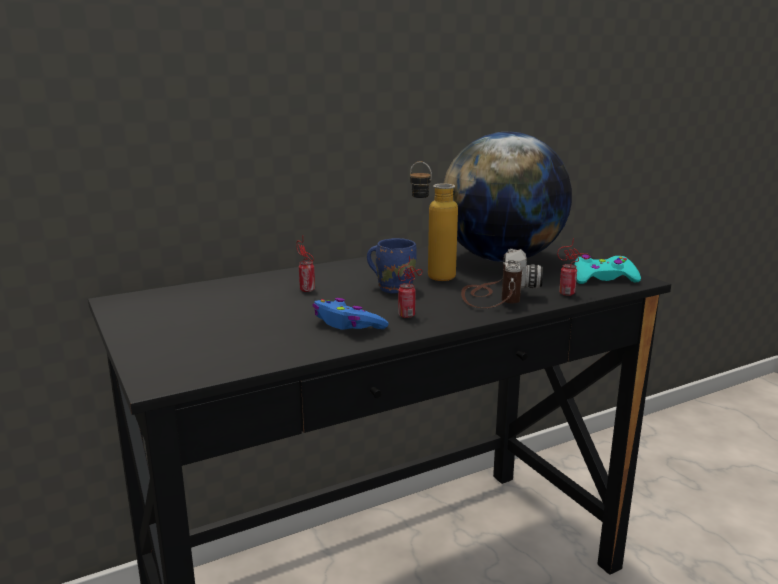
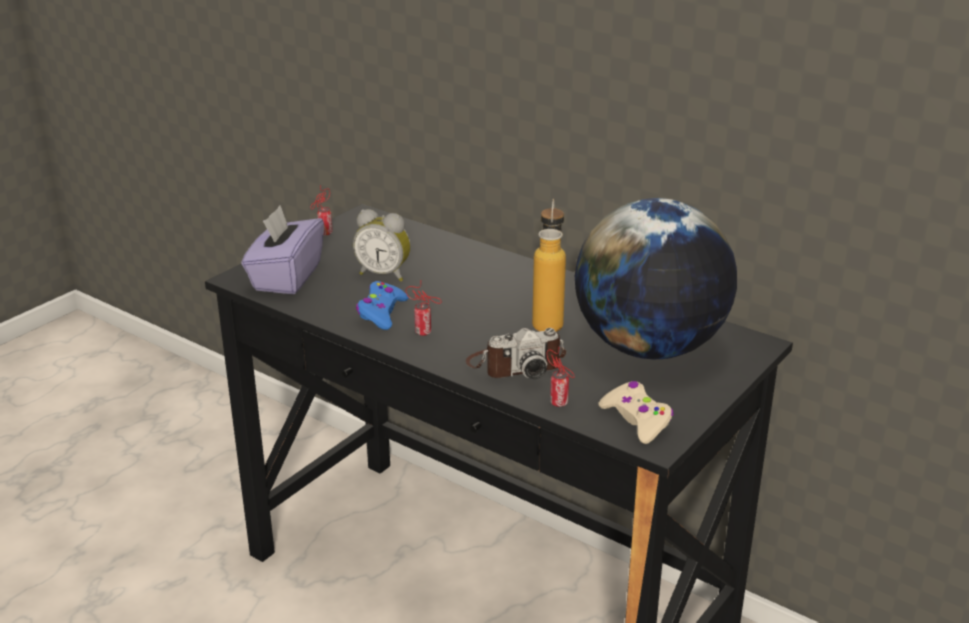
camera: 65 degrees right, 10 degrees up
can [296,241,315,292] -> can moved to [311,185,333,236]
blue mug [367,238,417,294] -> none
turquoise game controller [574,254,641,284] -> beige game controller [599,381,674,444]
none -> purple tissue box [241,205,324,295]
none -> alarm clock [353,209,411,282]

